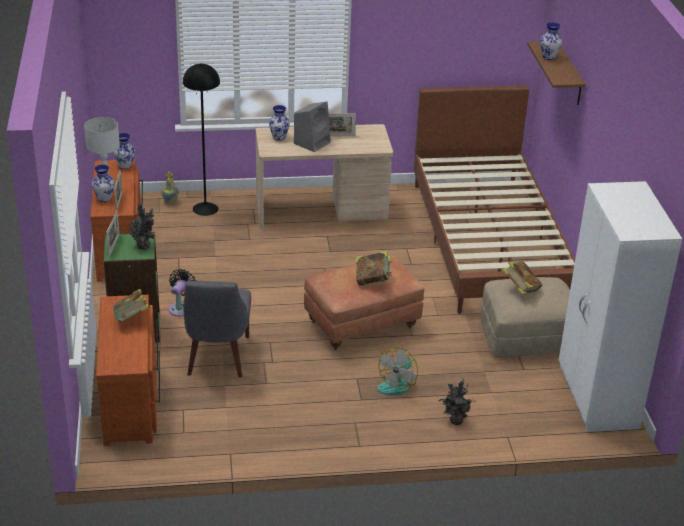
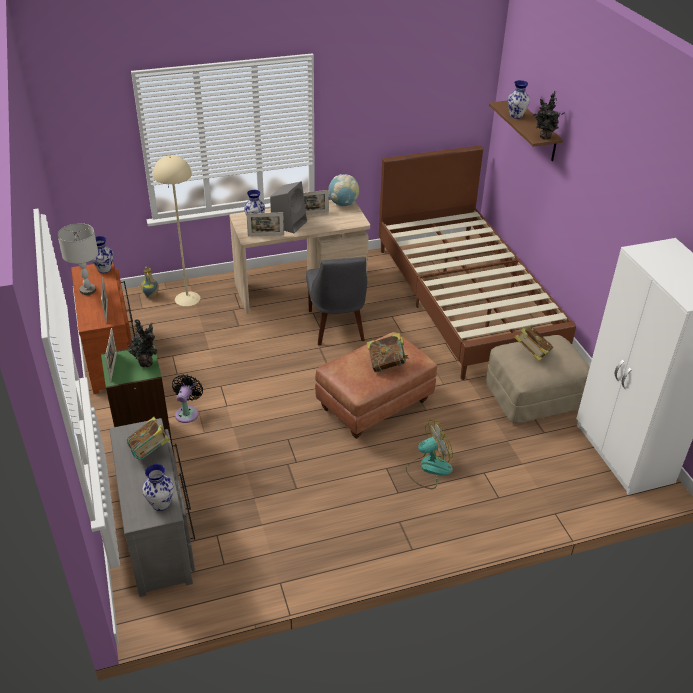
camera: 10 degrees left, 5 degrees up
vase [92,164,115,202] -> vase moved to [142,464,174,511]
brown dresser [96,295,160,446] -> grey dresser [109,418,195,597]
black floor lamp [183,64,220,216] -> beige floor lamp [153,155,200,306]
grey chair [183,281,251,377] -> grey chair moved to [306,257,367,345]
fan [377,347,418,395] -> fan turned 135 degrees counterclockwise [406,420,453,489]
potted plant [439,379,477,425] -> potted plant moved to [533,91,564,140]
none -> picture frame [246,212,284,237]
none -> globe [328,174,359,207]

